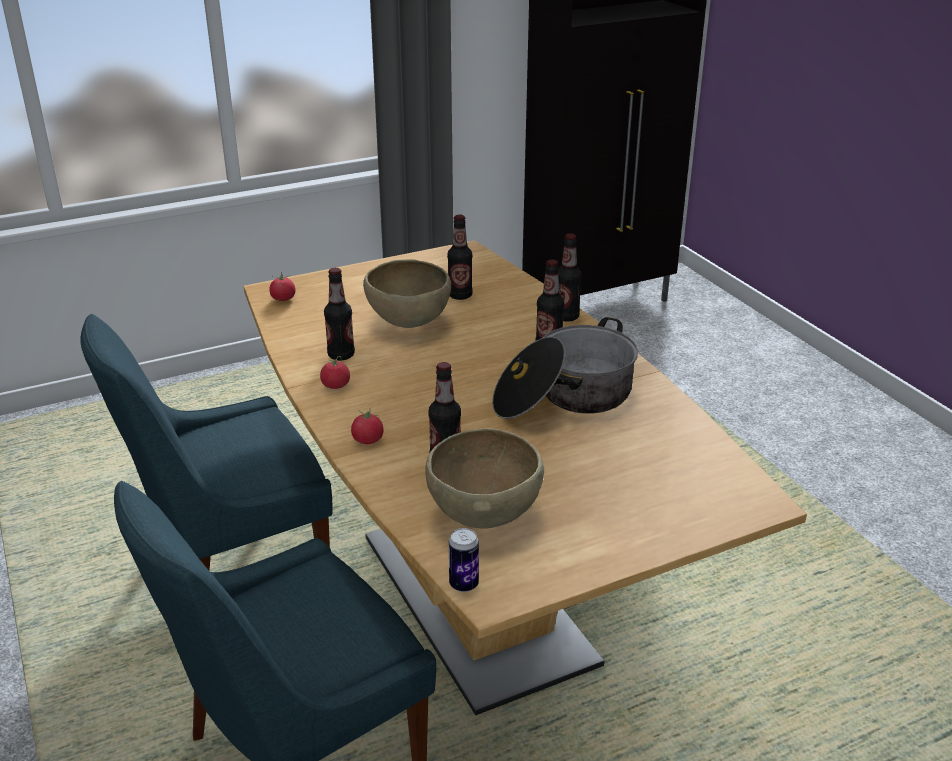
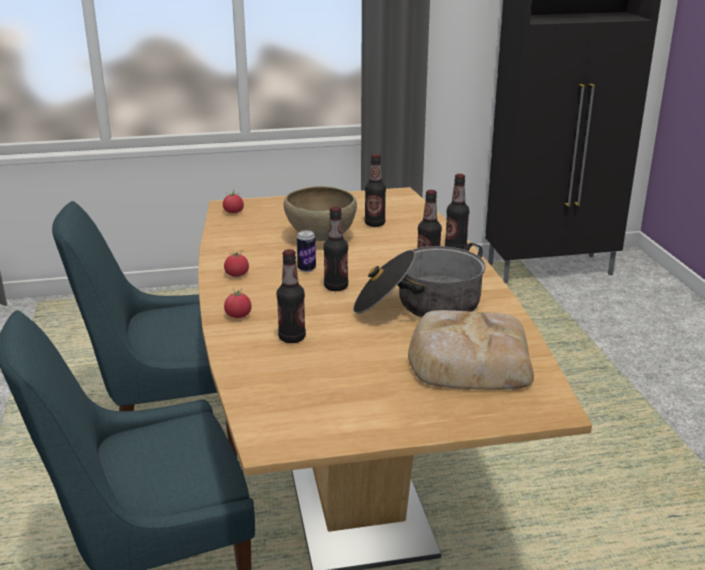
camera: 15 degrees right, 5 degrees down
bottle [324,268,355,360] -> bottle moved to [323,206,348,291]
brown bowl [425,428,544,528] -> none
can [449,528,479,592] -> can moved to [297,230,316,272]
none -> bread [408,310,534,390]

